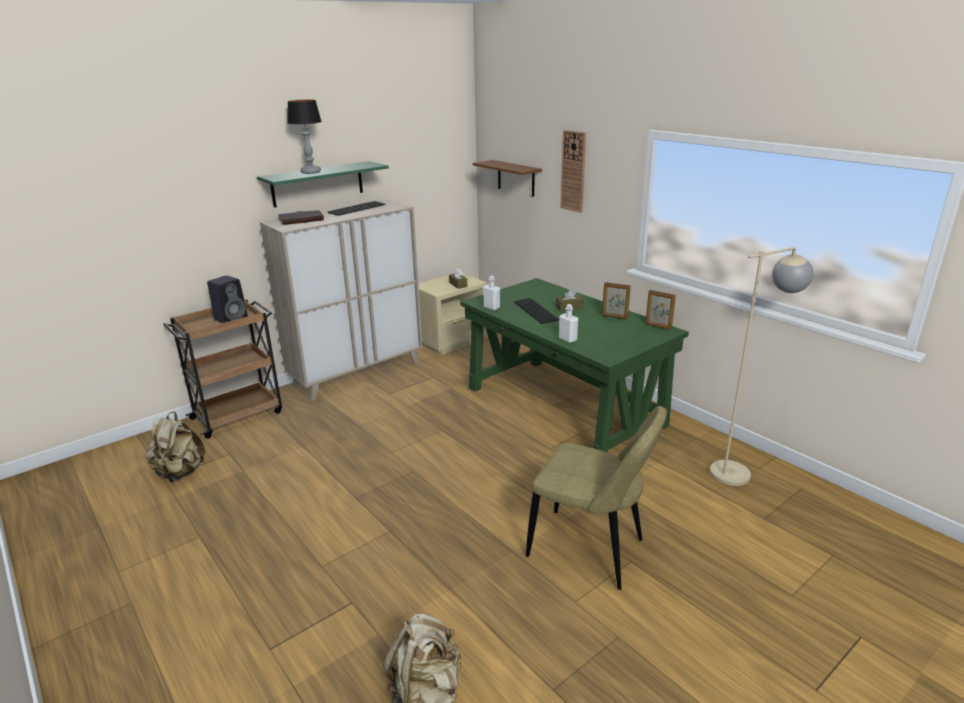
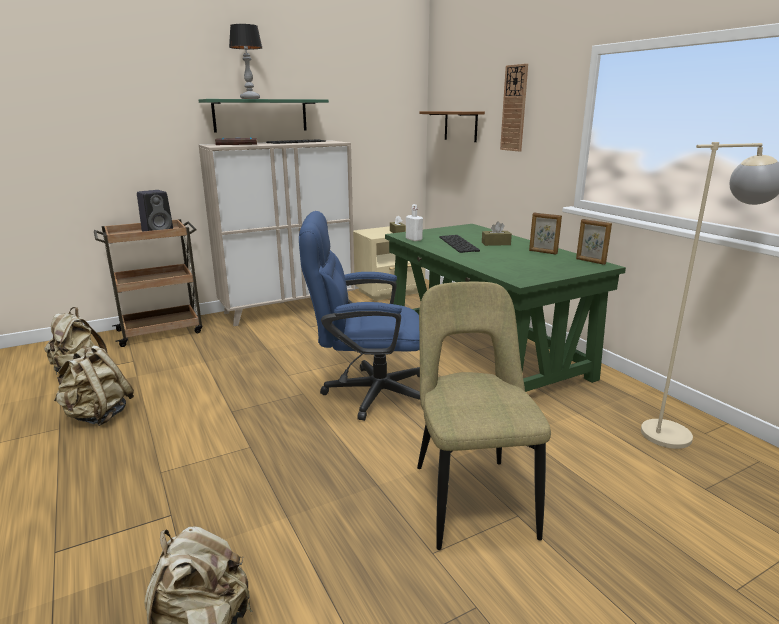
camera: 10 degrees right, 5 degrees down
beige chair [526,406,667,590] -> beige chair turned 135 degrees counterclockwise [417,282,551,550]
white bottle [559,304,578,343] -> none
none -> beige backpack [54,345,134,426]
none -> blue office chair [299,211,420,421]

